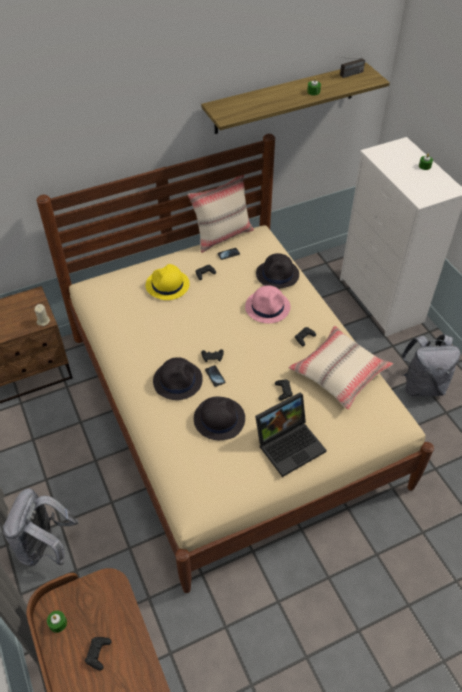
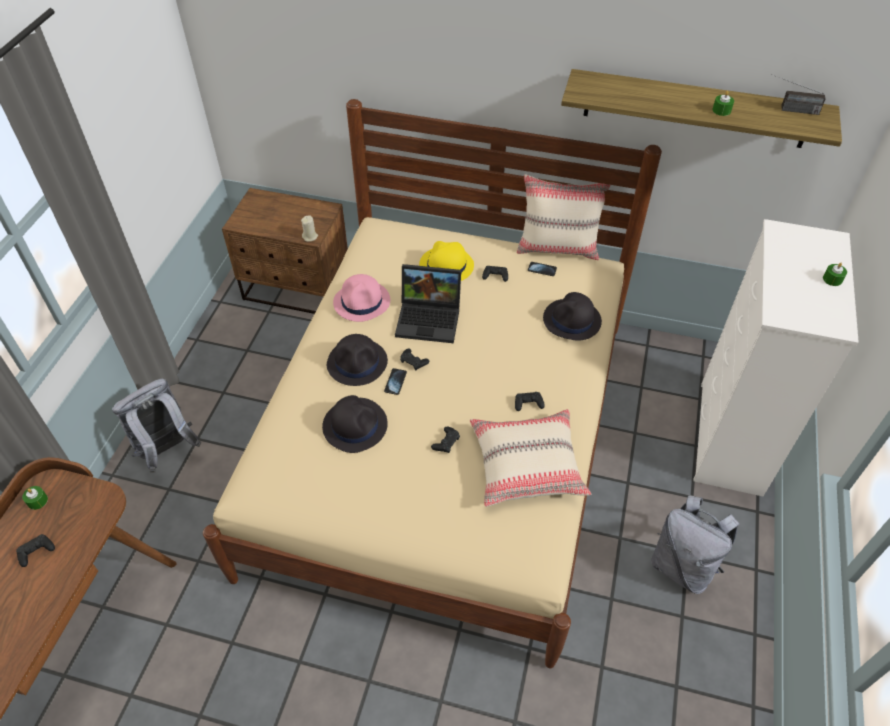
camera: 40 degrees right, 0 degrees up
pink hat [245,285,291,323] -> pink hat moved to [333,274,390,322]
laptop [255,392,327,477] -> laptop moved to [395,264,461,343]

